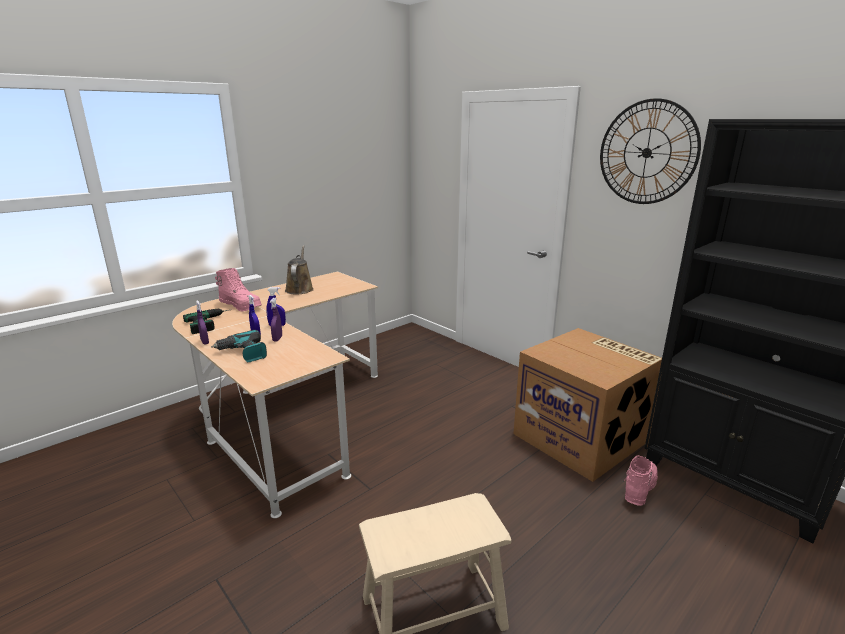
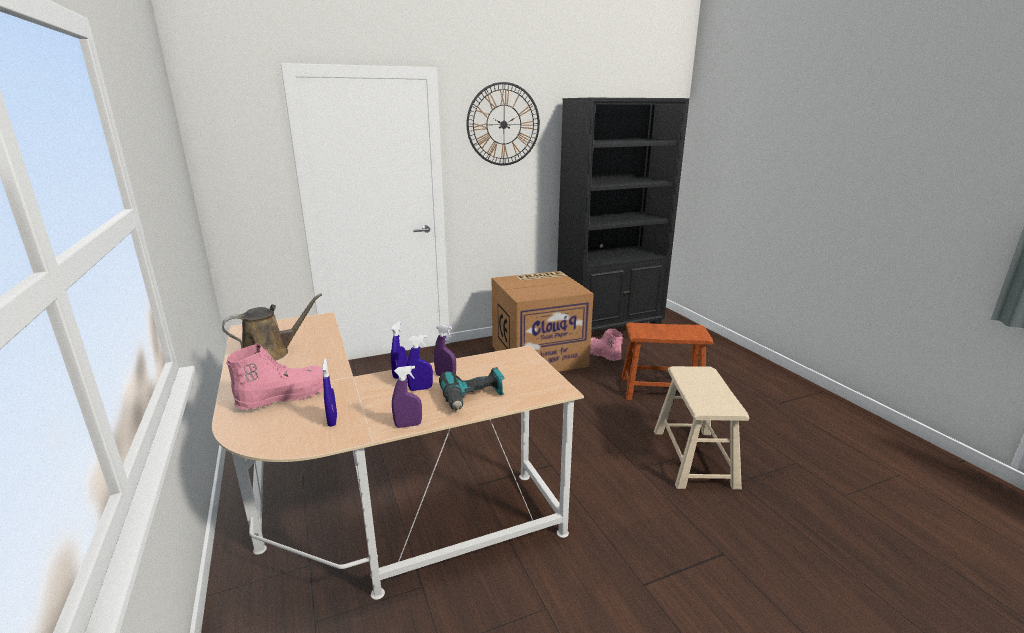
camera: 70 degrees left, 0 degrees up
power drill [183,309,232,334] -> blue spray bottle [322,358,337,427]
brown watering can [285,245,314,294] -> brown watering can turned 135 degrees clockwise [222,293,322,361]
none -> brown stool [621,322,713,400]

